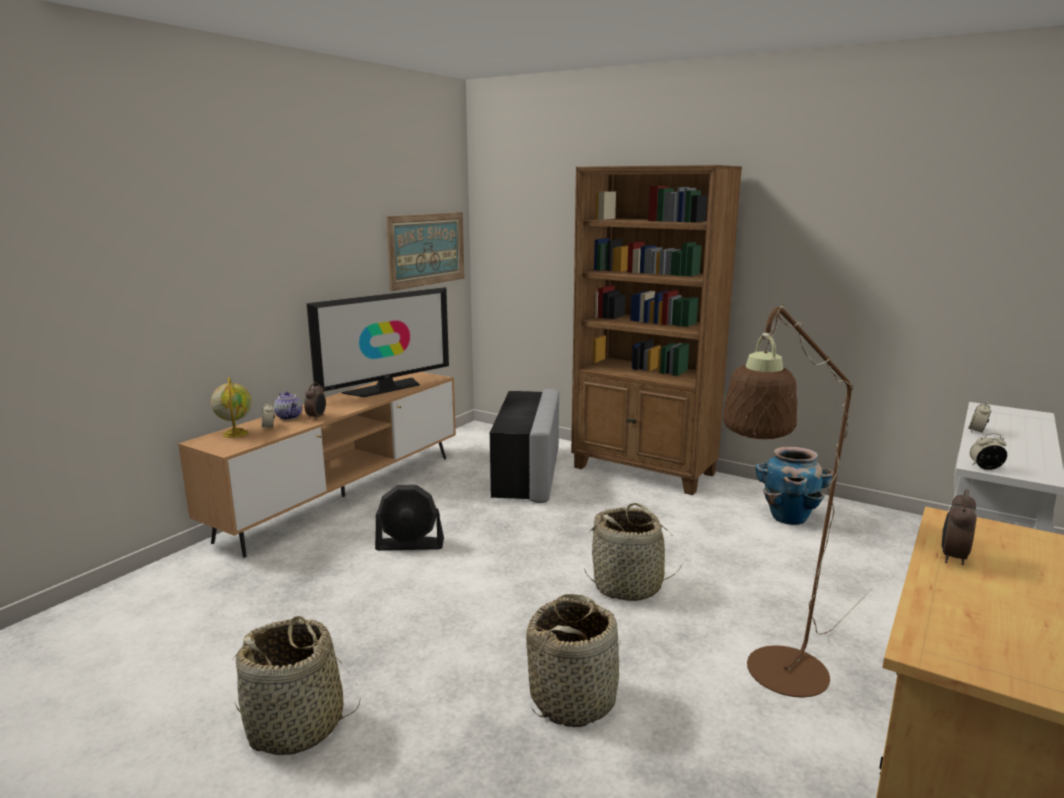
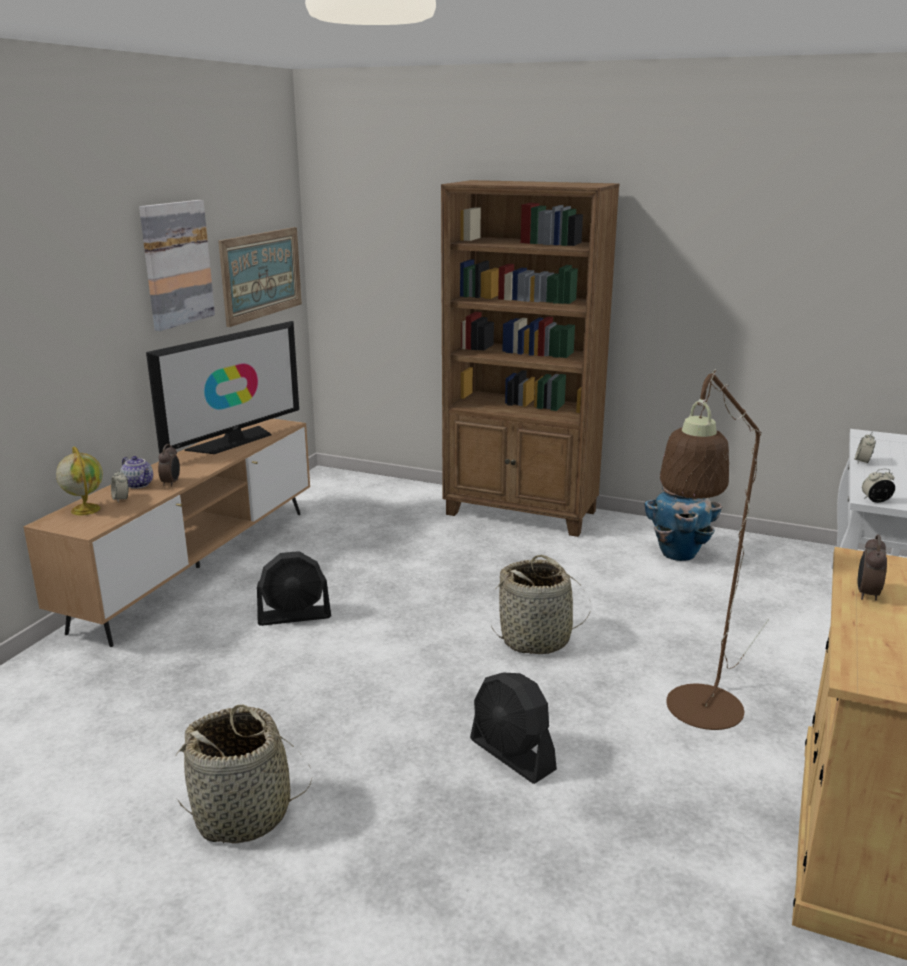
camera: 10 degrees left, 5 degrees up
grey ottoman [490,389,559,503] -> none
basket [526,594,621,727] -> black fan [470,673,557,784]
none -> picture [139,200,215,331]

